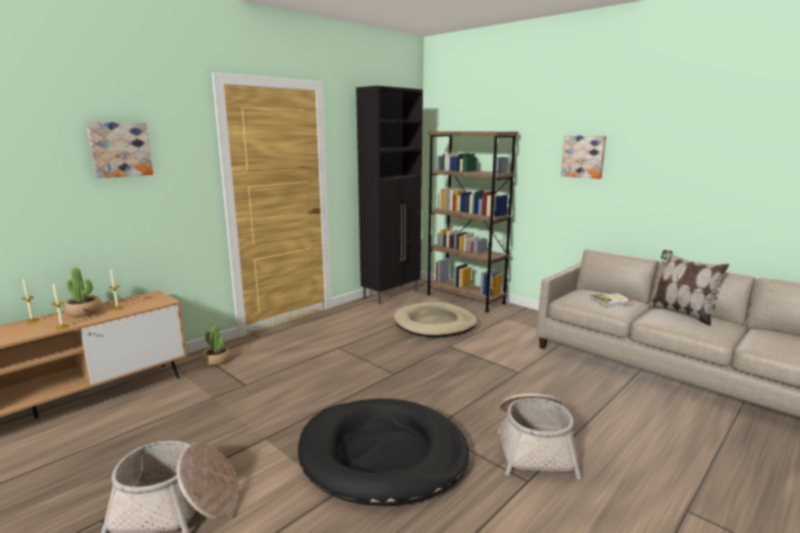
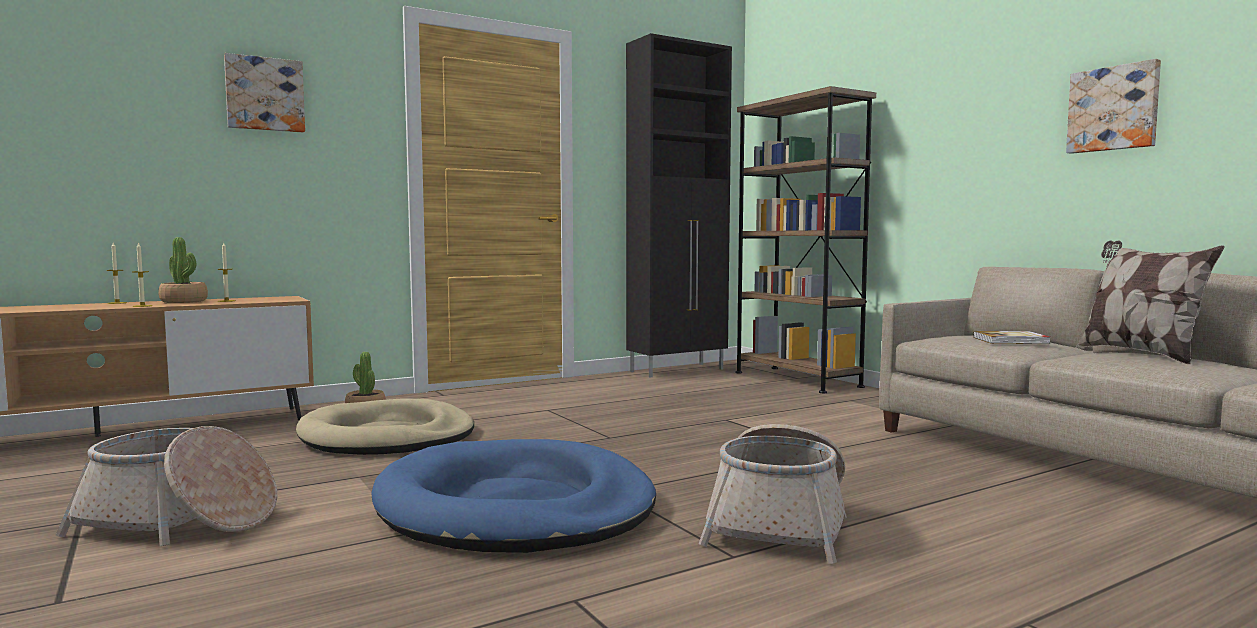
camera: 15 degrees right, 10 degrees down
black dog bed [298,399,470,506] -> blue dog bed [371,439,656,553]
beige dog bed [394,302,477,337] -> beige dog bed moved to [296,399,474,455]
picture [561,135,606,179] -> picture moved to [1066,59,1161,154]

